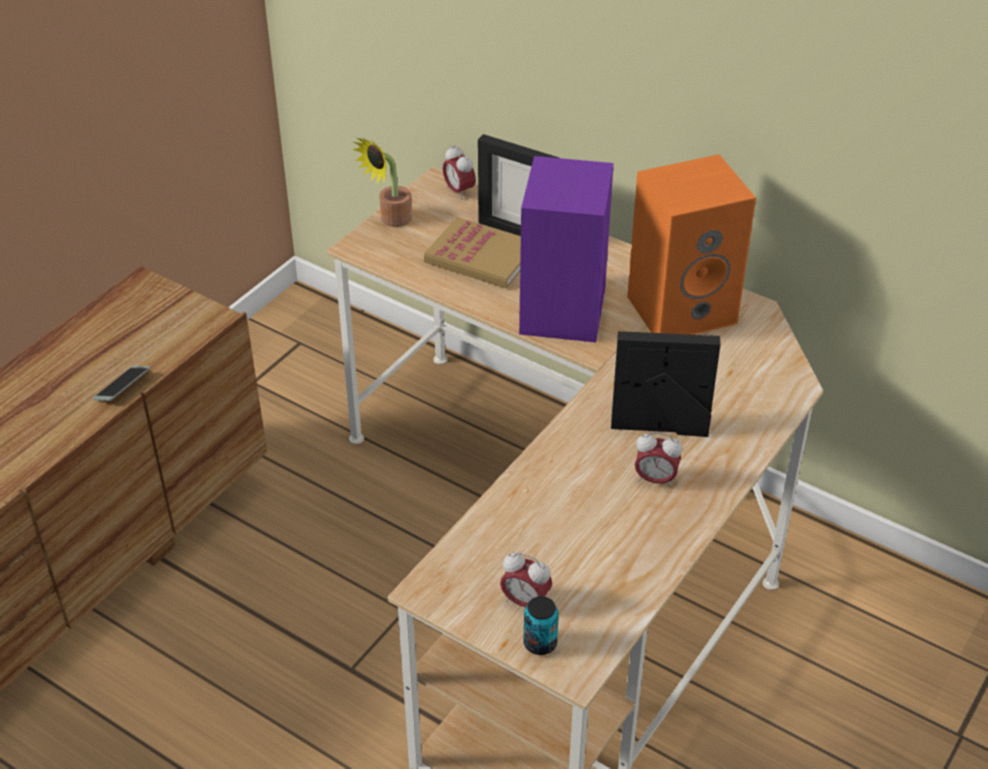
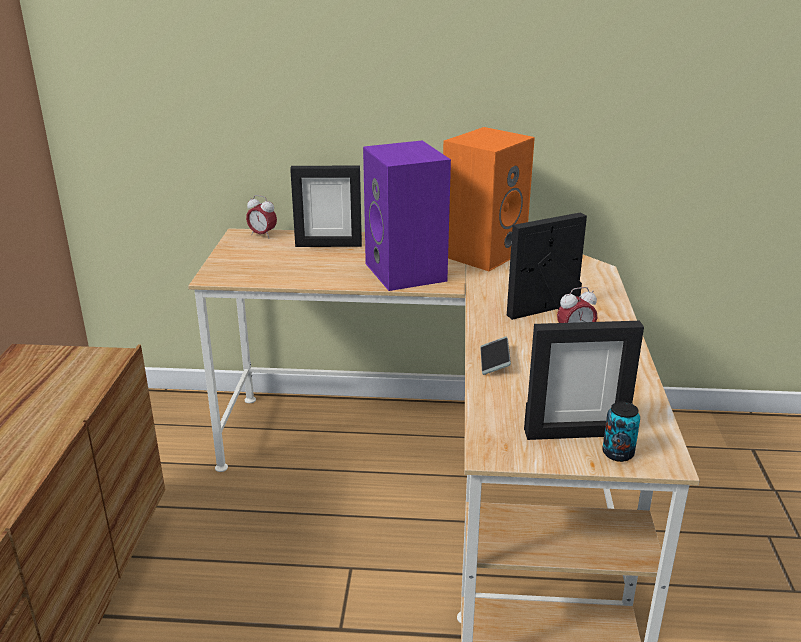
camera: 30 degrees left, 15 degrees down
phone [93,366,151,401] -> phone moved to [480,336,511,375]
potted plant [352,138,412,227] -> none
book [424,217,521,289] -> none
alarm clock [500,552,552,607] -> picture frame [524,321,644,440]

